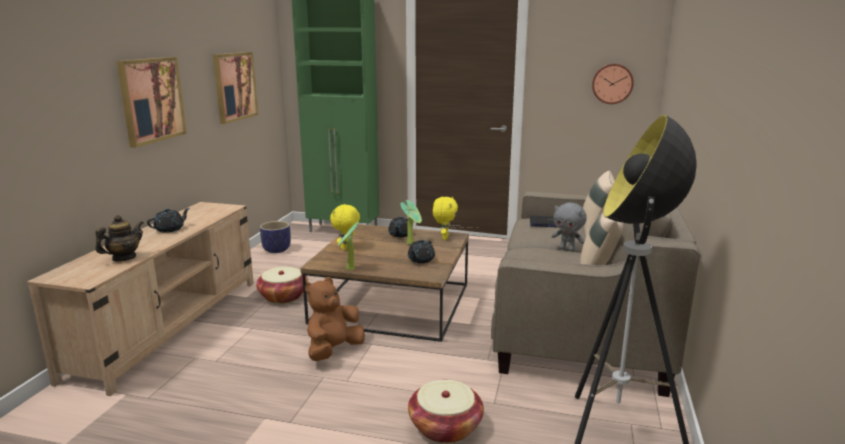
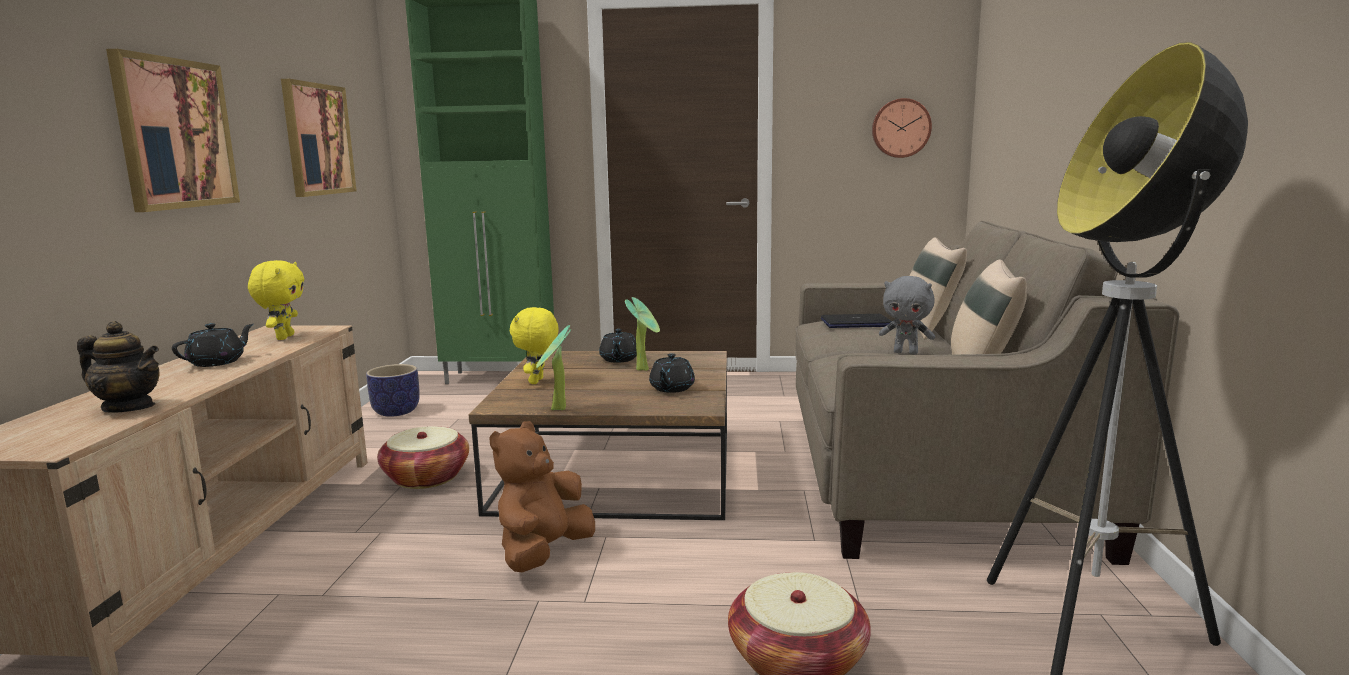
camera: 10 degrees left, 5 degrees down
teapot [95,215,143,261] -> teapot turned 75 degrees clockwise [77,321,160,413]
yellow plush toy [433,197,458,240] -> yellow plush toy moved to [248,260,304,340]

